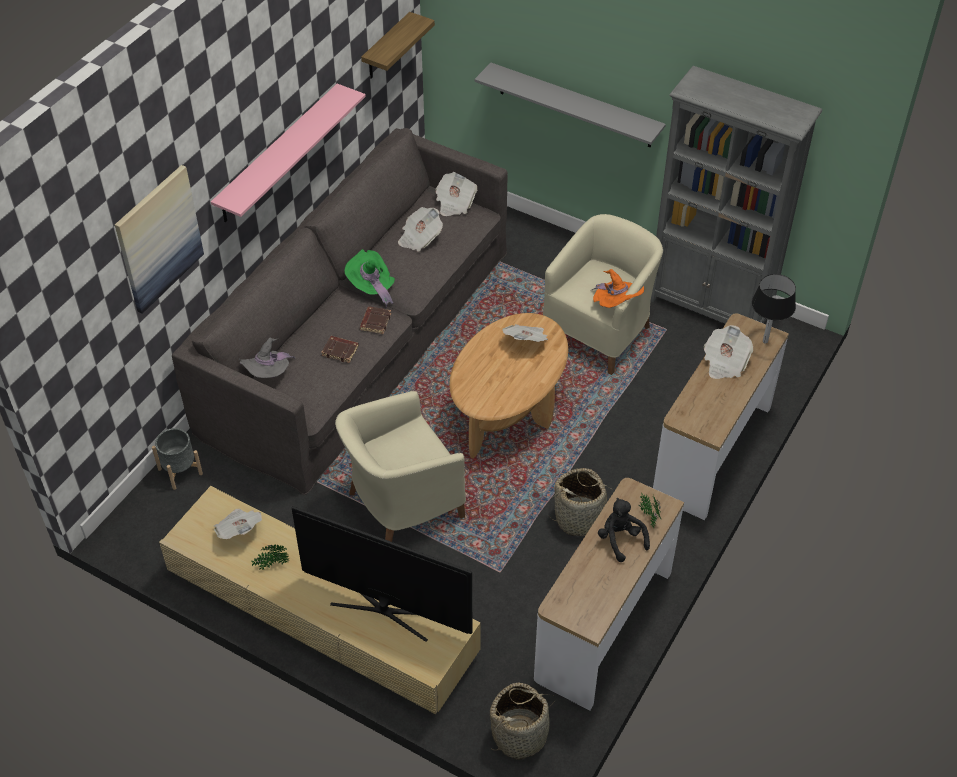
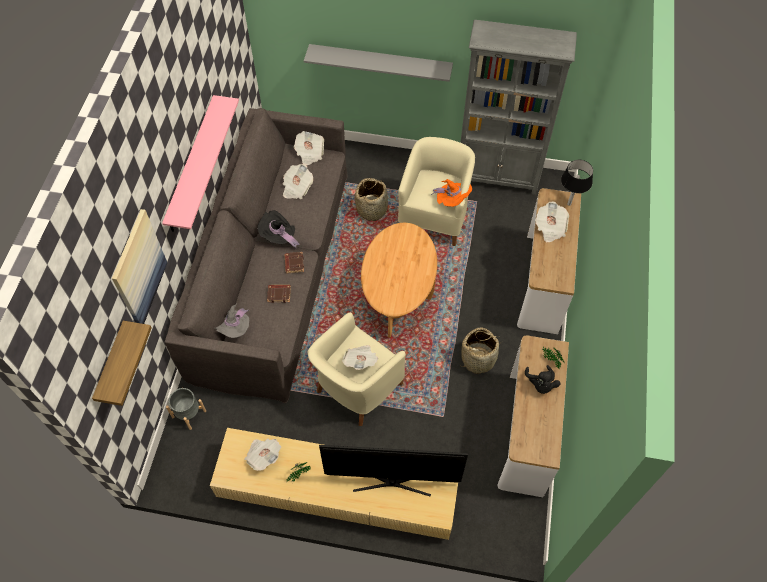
camera: 20 degrees left, 10 degrees up
green hat [345,249,395,307] -> black hat [258,210,300,248]
shelf [361,12,435,79] -> shelf moved to [92,321,152,406]
basket [490,683,555,760] -> basket moved to [355,178,388,221]
newspaper [502,324,548,342] -> newspaper moved to [342,345,379,370]
black plush toy [598,498,650,562] -> black plush toy turned 135 degrees counterclockwise [525,365,560,394]

